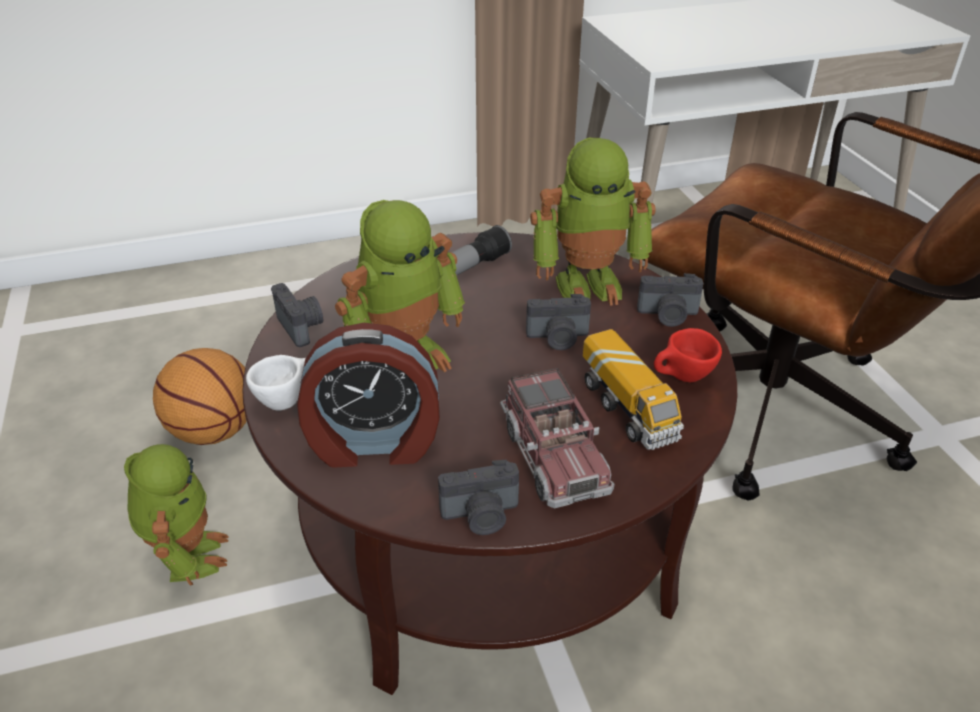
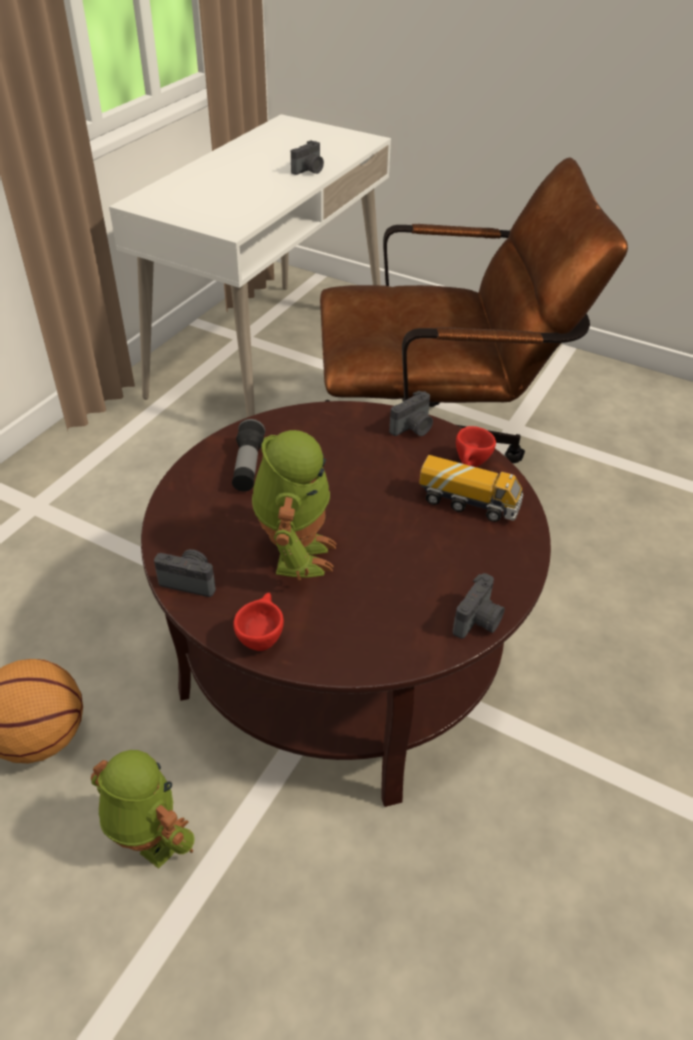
camera: 45 degrees left, 5 degrees up
white cup [246,355,306,411] -> red cup [233,593,284,651]
alarm clock [297,323,440,468] -> none
toy truck [500,368,614,508] -> none
camera [526,294,591,350] -> camera moved to [291,140,324,175]
toy robot [530,138,656,306] -> none

